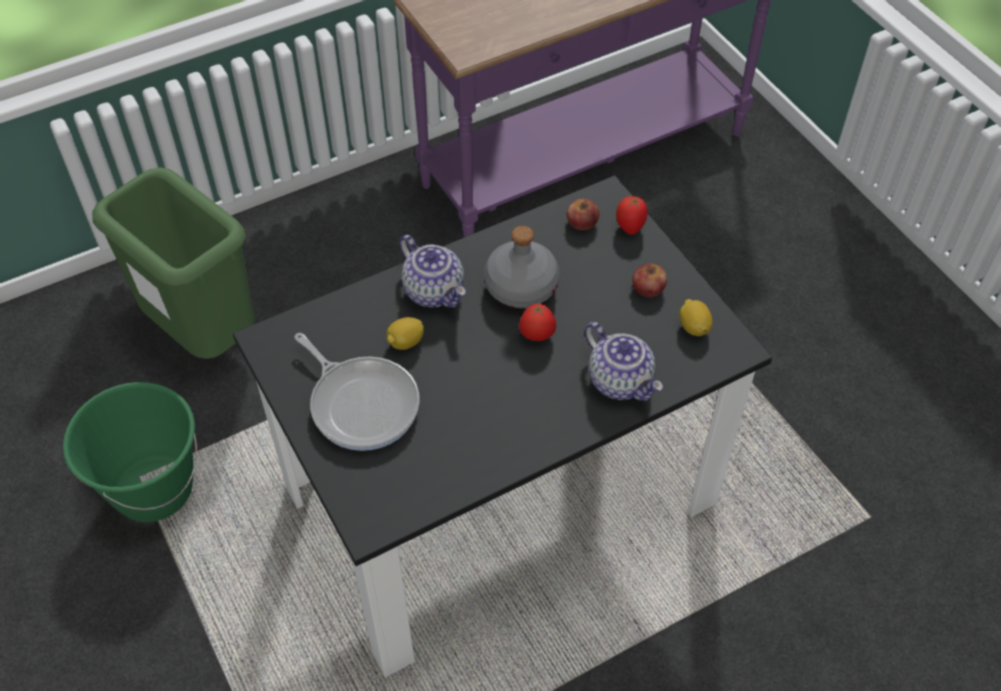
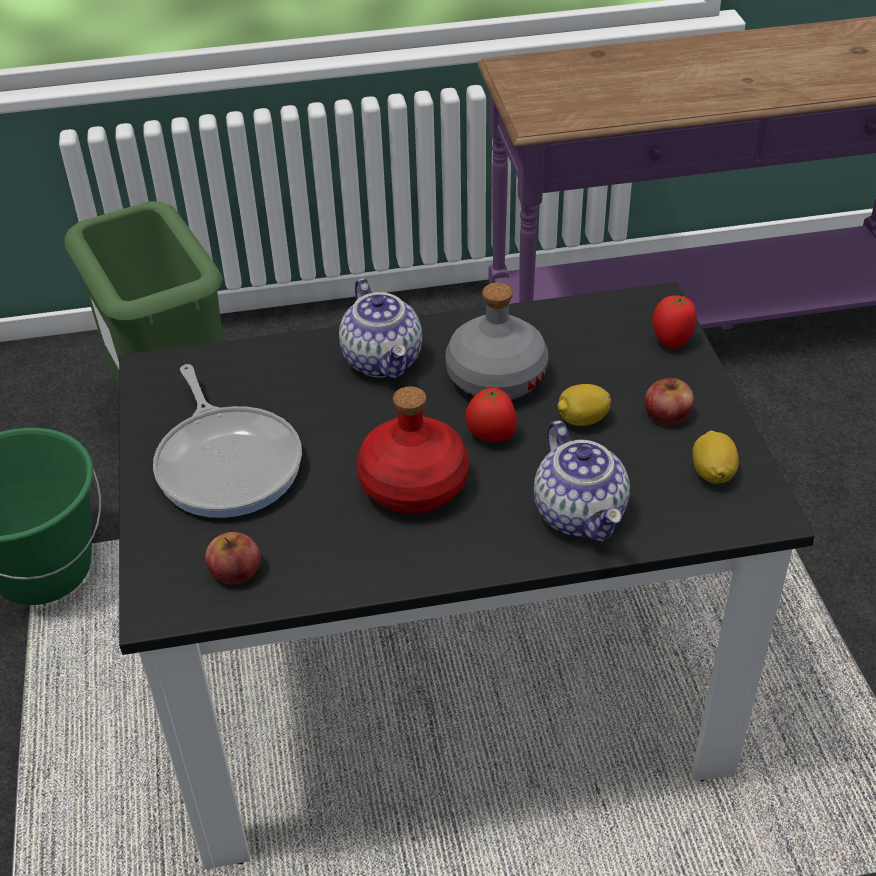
camera: 20 degrees right, 10 degrees down
lemon [387,317,424,350] -> lemon moved to [558,384,611,426]
apple [567,199,599,230] -> apple moved to [205,532,261,585]
none -> red bottle [356,386,469,514]

